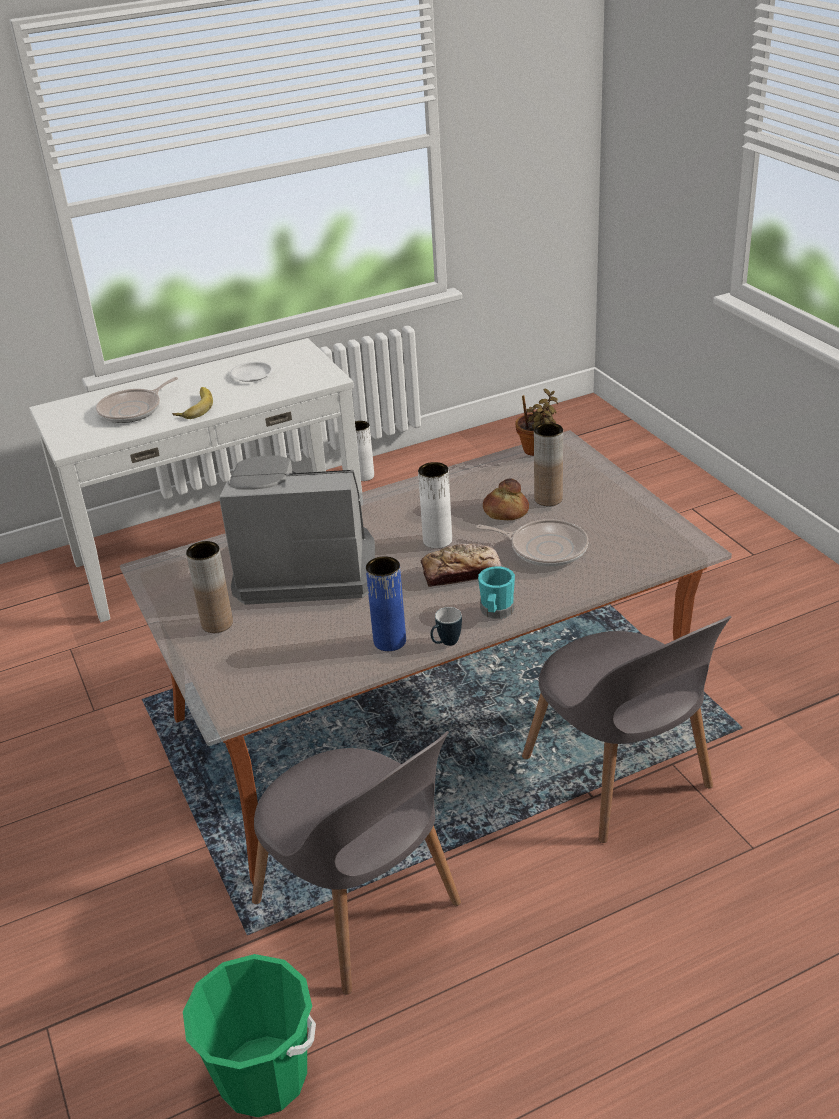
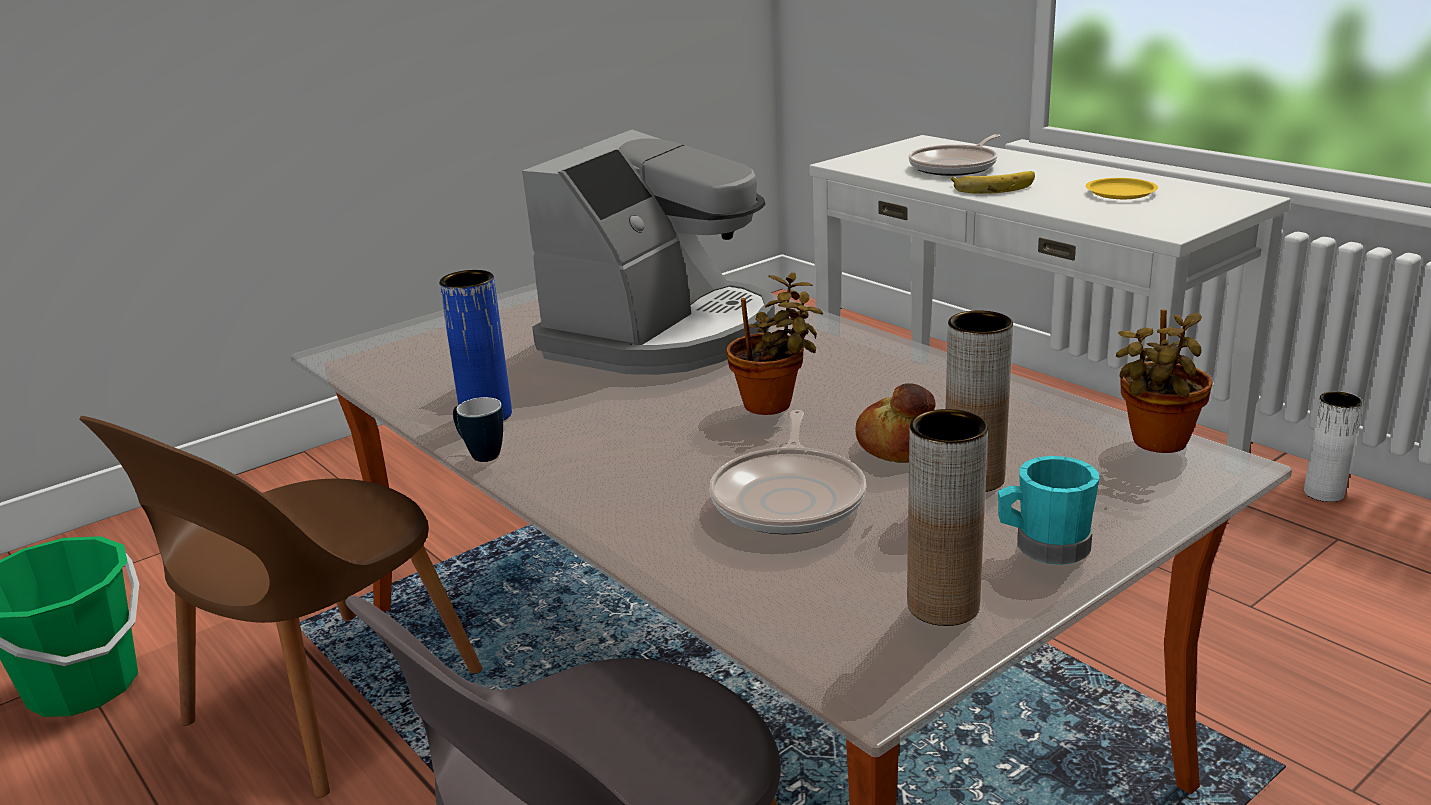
camera: 75 degrees right, 10 degrees down
frying pan [96,377,178,423] -> frying pan turned 75 degrees counterclockwise [909,134,1000,176]
brown vase [186,541,233,633] -> brown vase moved to [907,409,988,626]
coffee machine [219,455,375,605] -> coffee machine turned 45 degrees clockwise [522,130,775,375]
white plate [230,362,273,382] -> yellow plate [1086,178,1158,199]
grey chair [252,731,461,995] -> brown chair [79,416,482,798]
white vase [418,462,452,549] -> potted plant [727,273,823,415]
bread [421,544,501,587] -> none
turquoise mug [478,566,515,619] -> turquoise mug moved to [998,456,1099,565]

